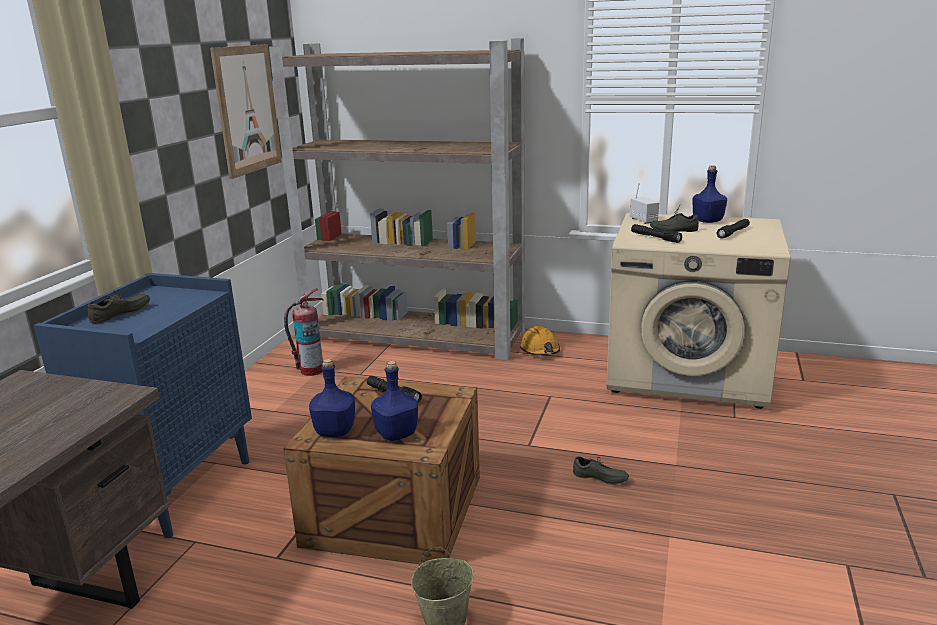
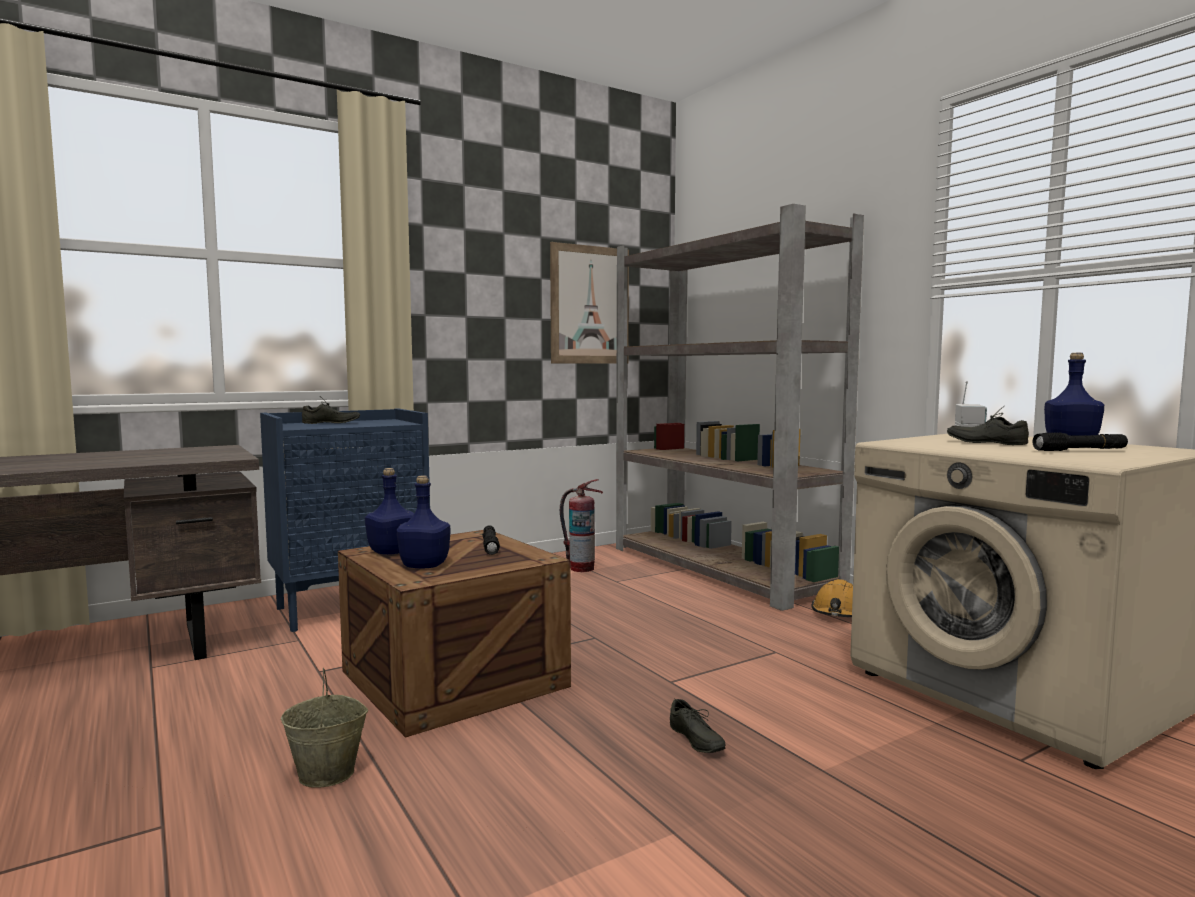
camera: 40 degrees right, 15 degrees down
black flashlight [631,224,682,243] -> none

